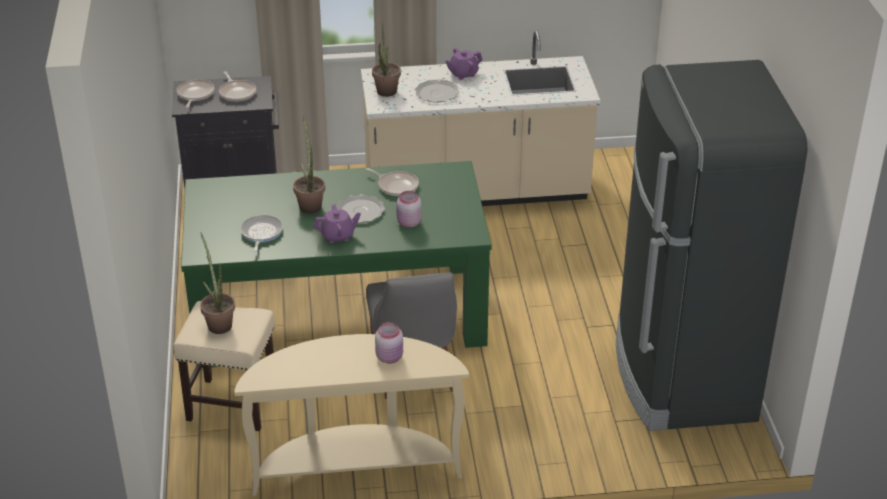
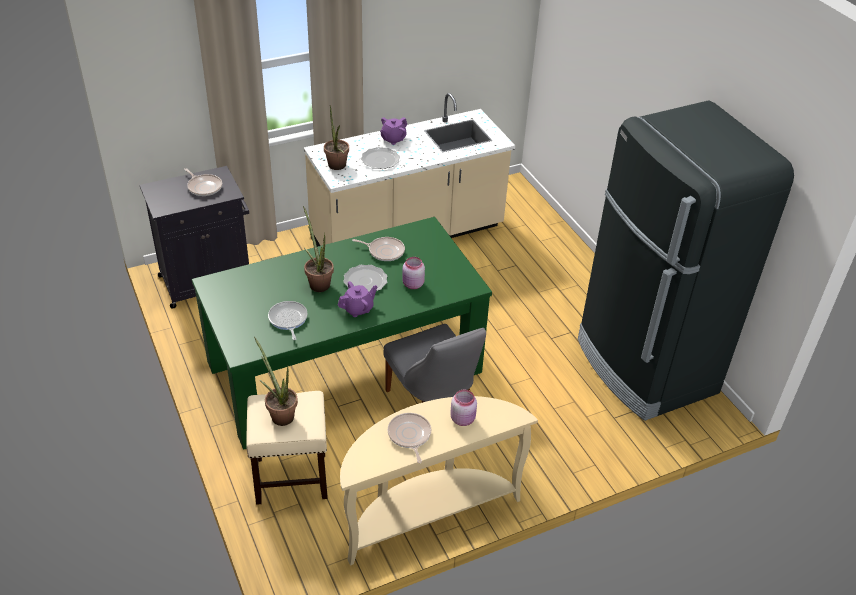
camera: 20 degrees left, 5 degrees up
frying pan [177,80,215,108] -> frying pan moved to [388,413,431,463]

